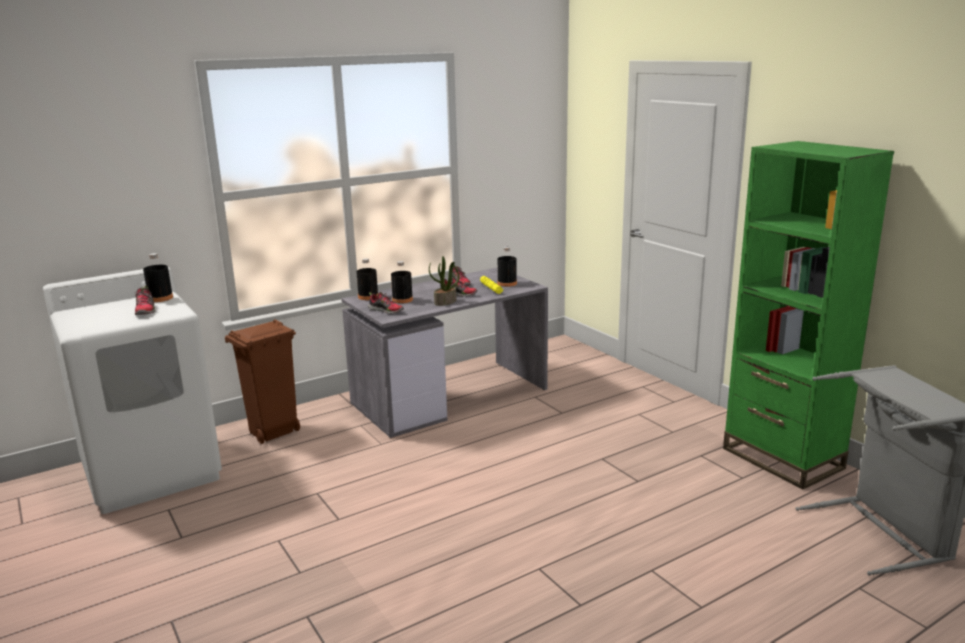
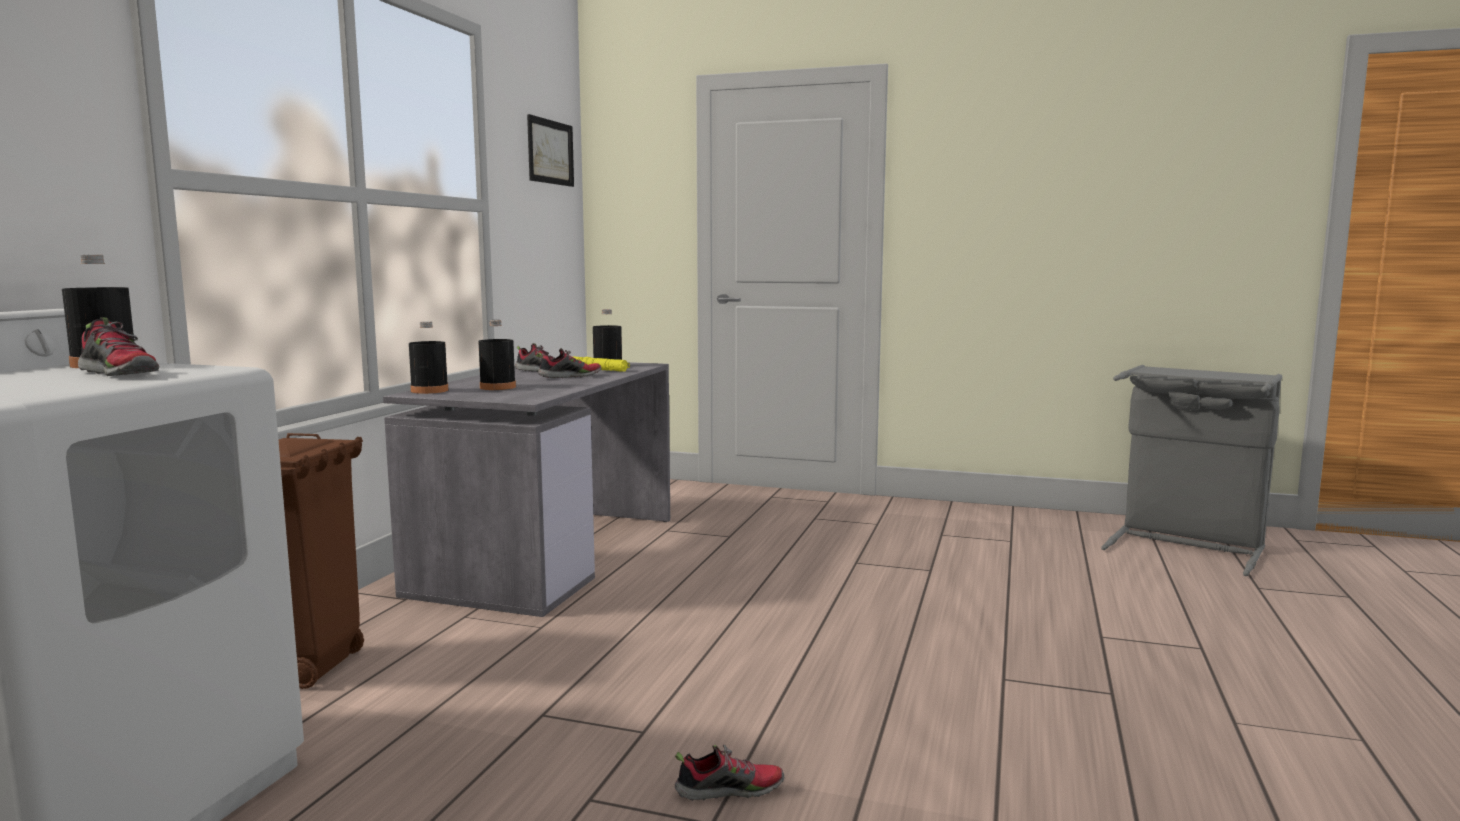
camera: 40 degrees left, 10 degrees down
shoe [368,292,404,314] -> shoe moved to [675,744,784,801]
potted plant [429,256,459,306] -> none
green bookcase [723,141,894,489] -> none
none -> picture [527,114,574,187]

